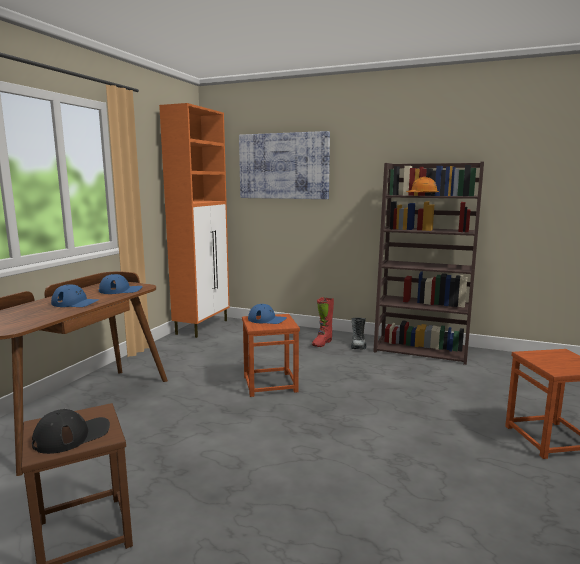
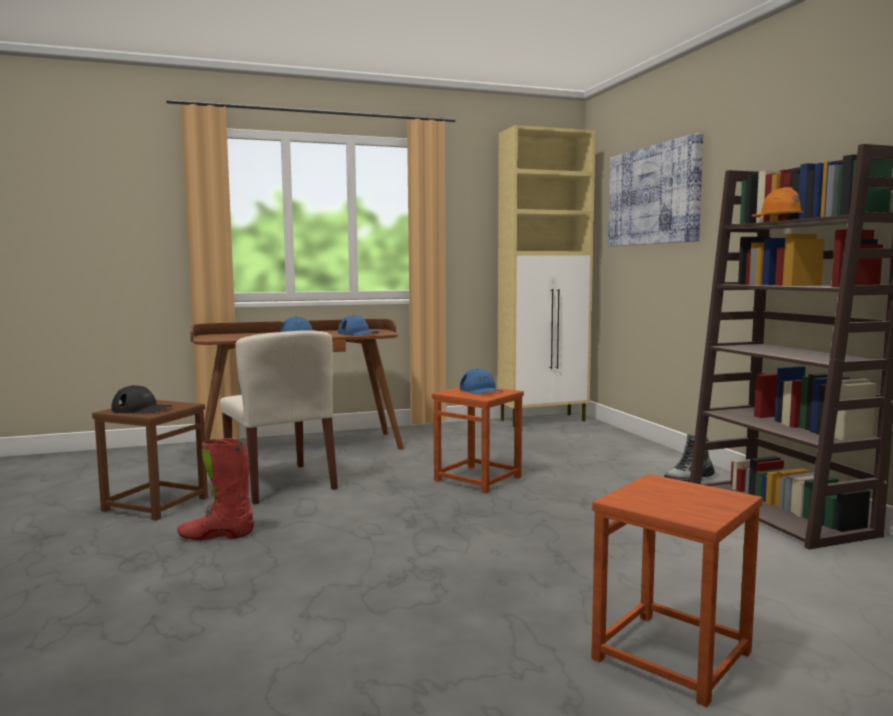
camera: 50 degrees right, 5 degrees down
orange cabinet [159,103,230,338] -> beige cabinet [497,125,596,427]
red boot [312,297,334,347] -> red boot moved to [177,438,254,541]
none -> beige chair [220,330,338,504]

